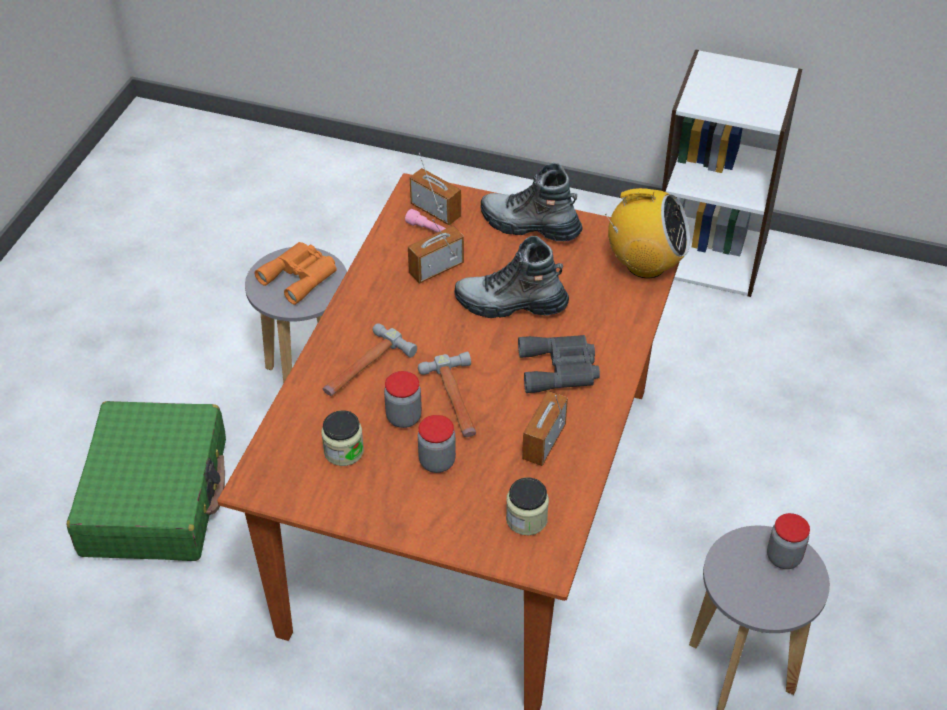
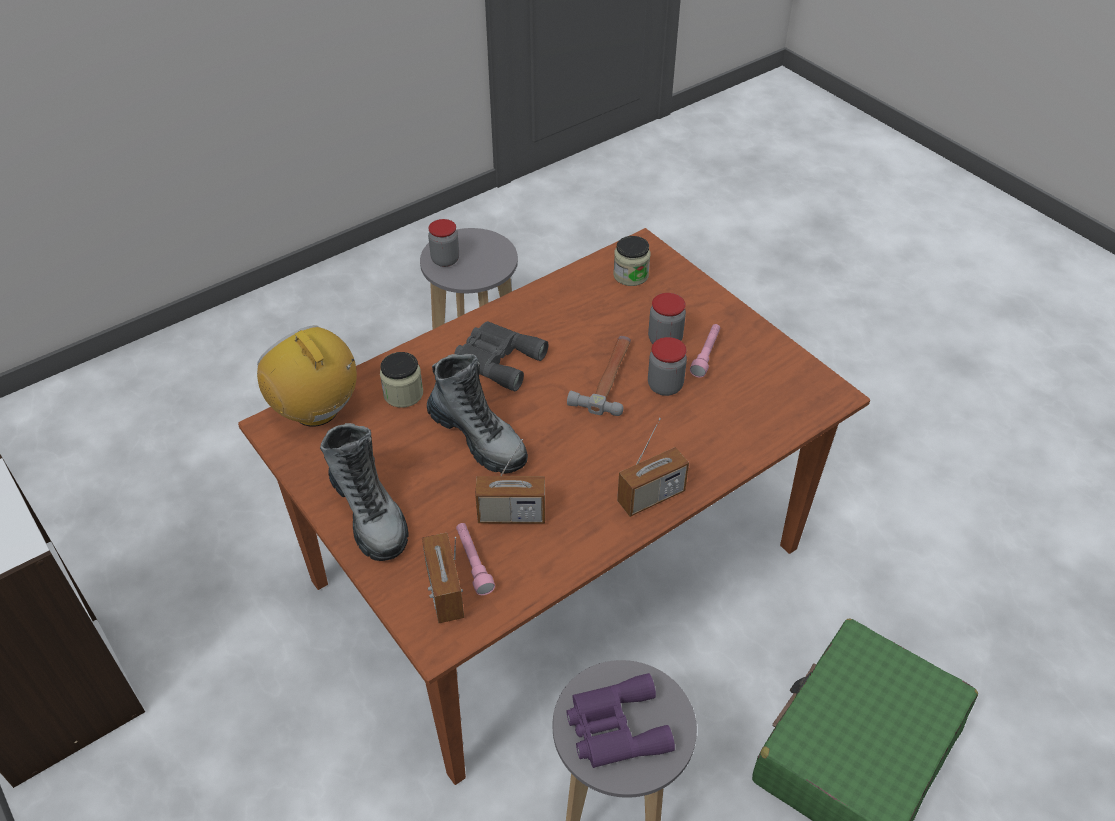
camera: 145 degrees left, 0 degrees up
orange binoculars [255,242,337,305] -> purple binoculars [566,673,675,768]
jar [321,410,364,466] -> jar moved to [380,352,423,408]
hammer [323,323,417,396] -> none
radio [522,391,568,466] -> radio moved to [617,418,689,517]
none -> pink flashlight [690,324,720,377]

